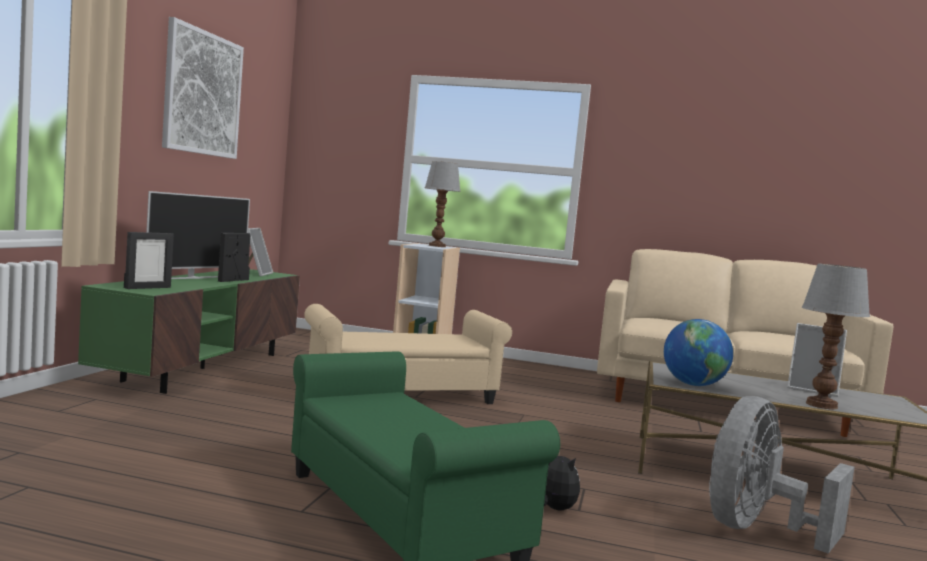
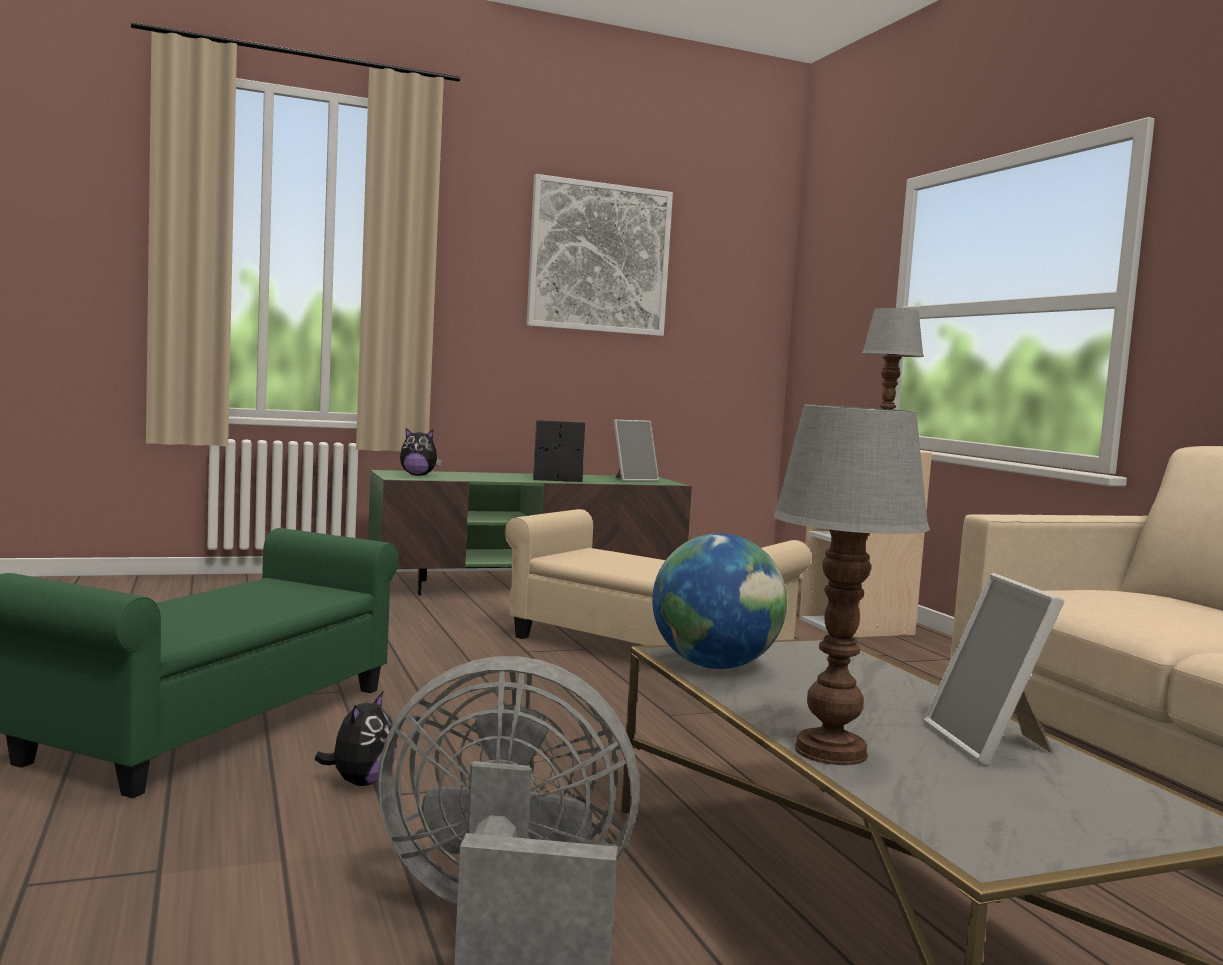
camera: 55 degrees right, 0 degrees up
picture frame [124,232,174,289] -> plush toy [400,428,442,476]
television [146,191,250,279] -> none

